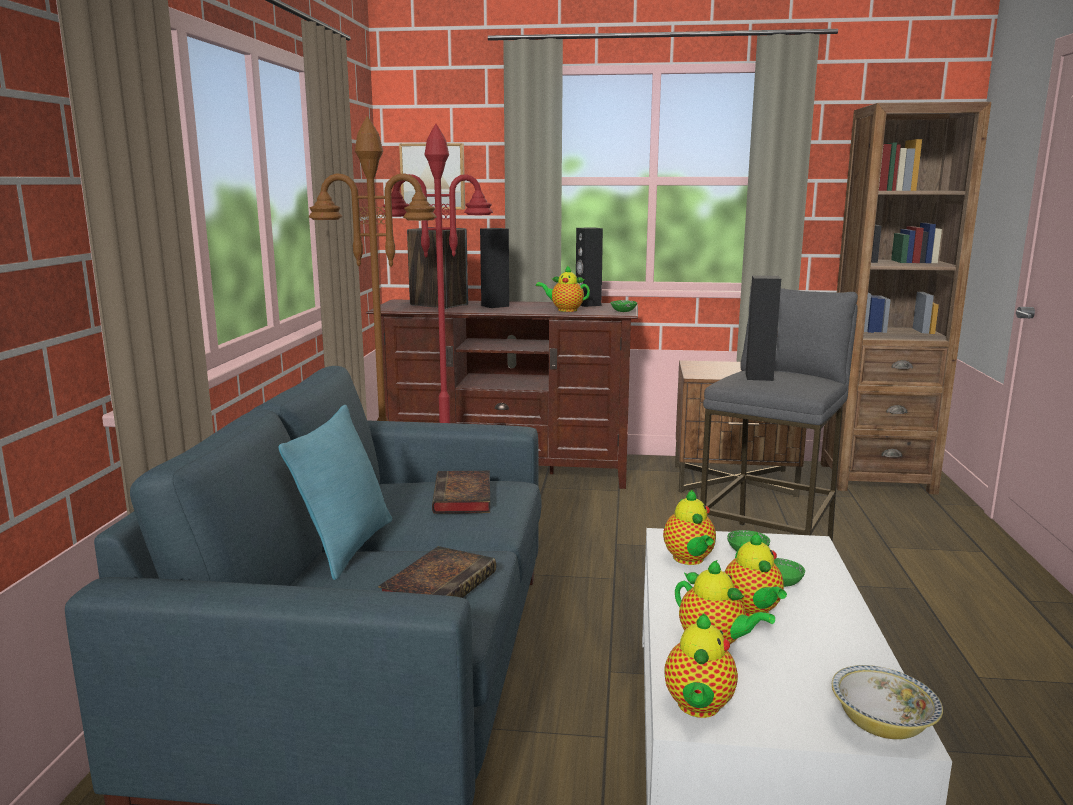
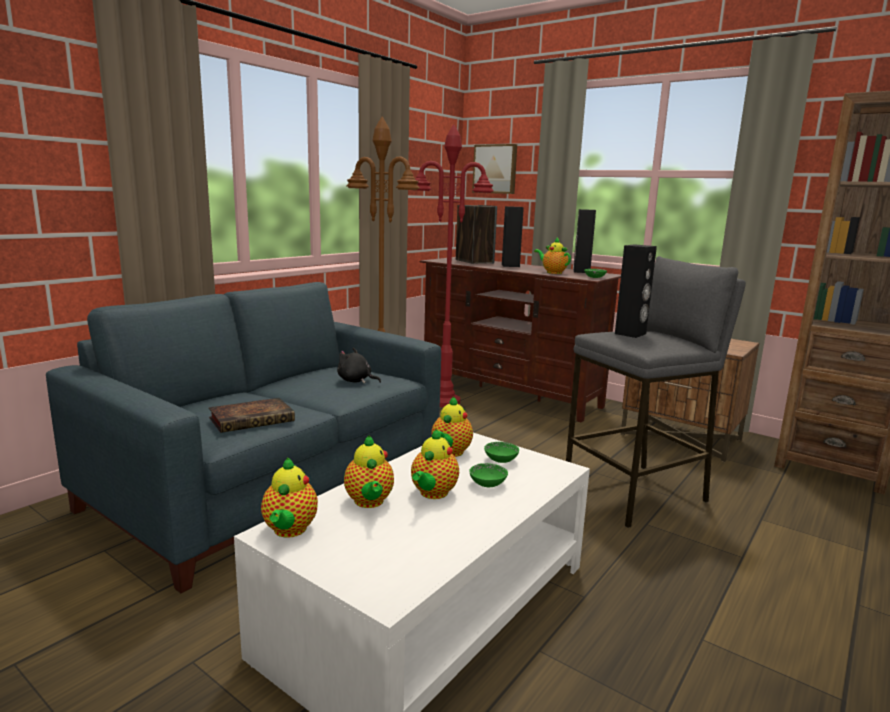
camera: 30 degrees right, 0 degrees up
turquoise pillow [278,405,392,580] -> none
book [432,471,490,514] -> black plush toy [337,348,381,383]
teapot [664,613,738,718] -> teapot turned 45 degrees counterclockwise [261,457,318,538]
bowl [832,665,943,739] -> none

